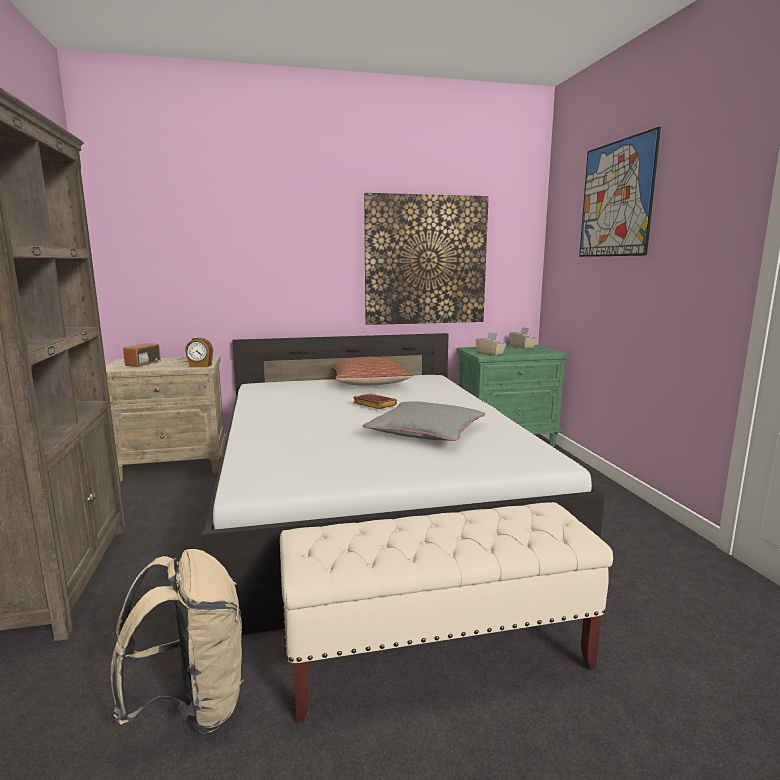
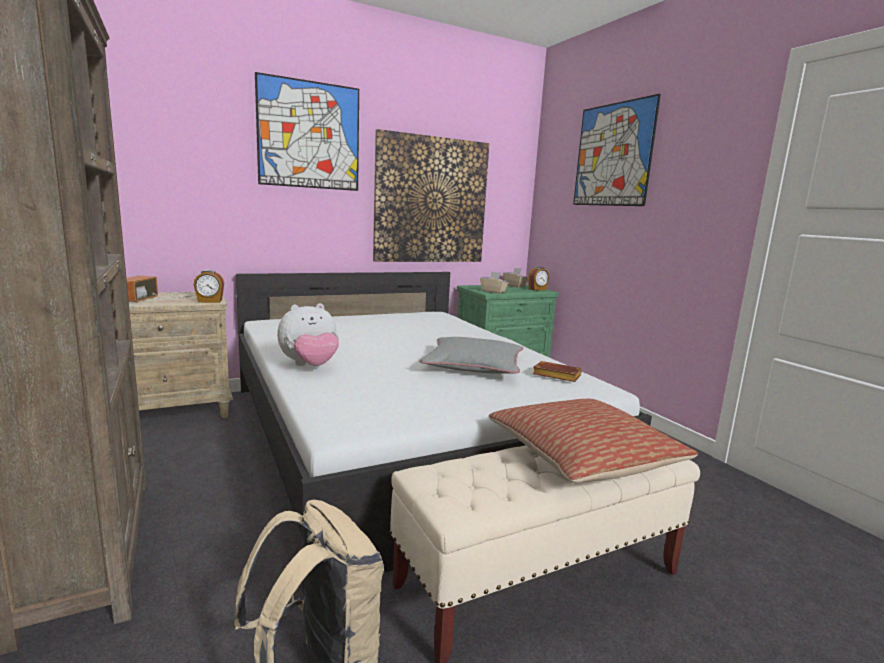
camera: 15 degrees left, 0 degrees up
pillow [331,357,413,386] -> pillow moved to [489,399,698,483]
brown book [353,394,397,409] -> brown book moved to [532,361,582,382]
none -> picture [255,72,359,191]
none -> plush toy [277,303,339,366]
none -> alarm clock [528,267,549,291]

